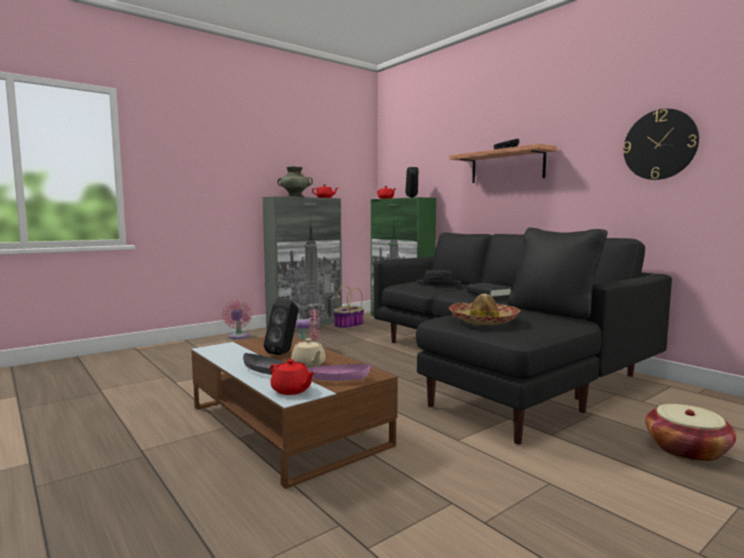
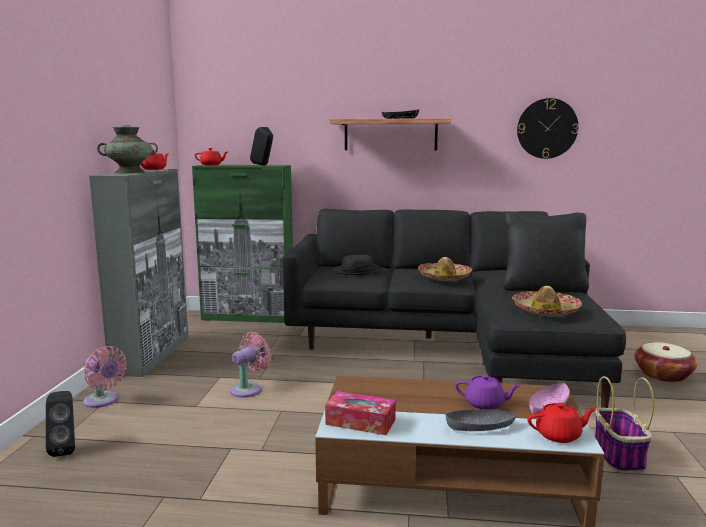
camera: 45 degrees left, 5 degrees up
black speaker [264,299,299,355] -> black speaker moved to [46,391,75,457]
beige teapot [291,338,326,368] -> purple teapot [455,374,521,410]
basket [333,286,364,329] -> basket moved to [595,376,654,473]
black book [467,283,512,298] -> hat [418,257,472,281]
none -> tissue box [325,391,396,435]

